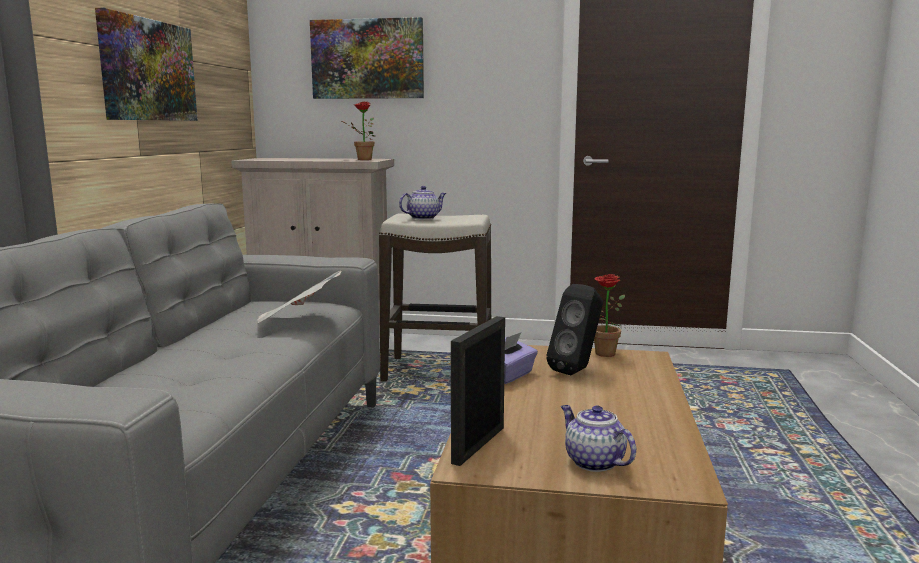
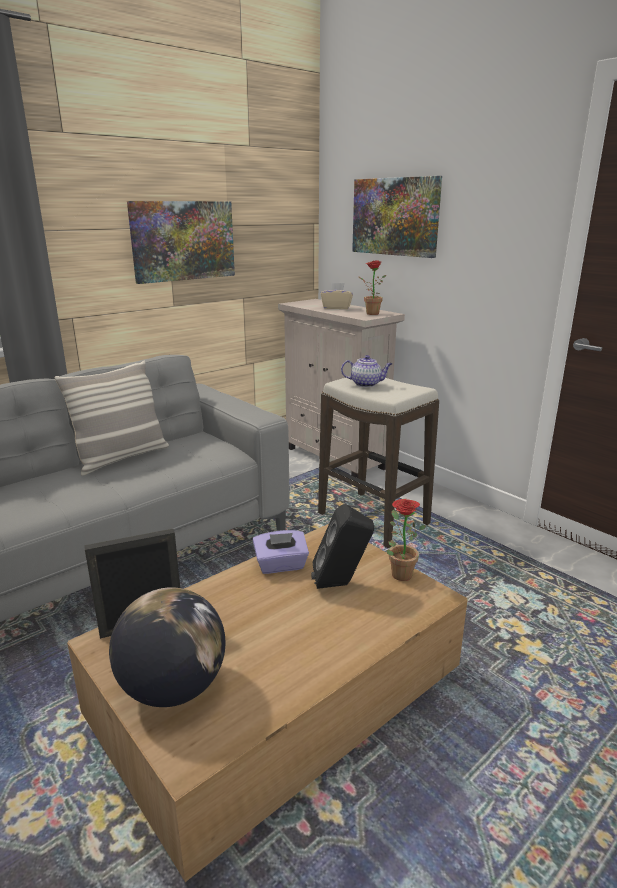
camera: 40 degrees right, 10 degrees up
newspaper [258,271,342,323] -> none
teapot [561,405,636,472] -> globe [109,587,226,707]
none -> pillow [54,361,169,476]
none -> beige tissue box [320,283,353,309]

